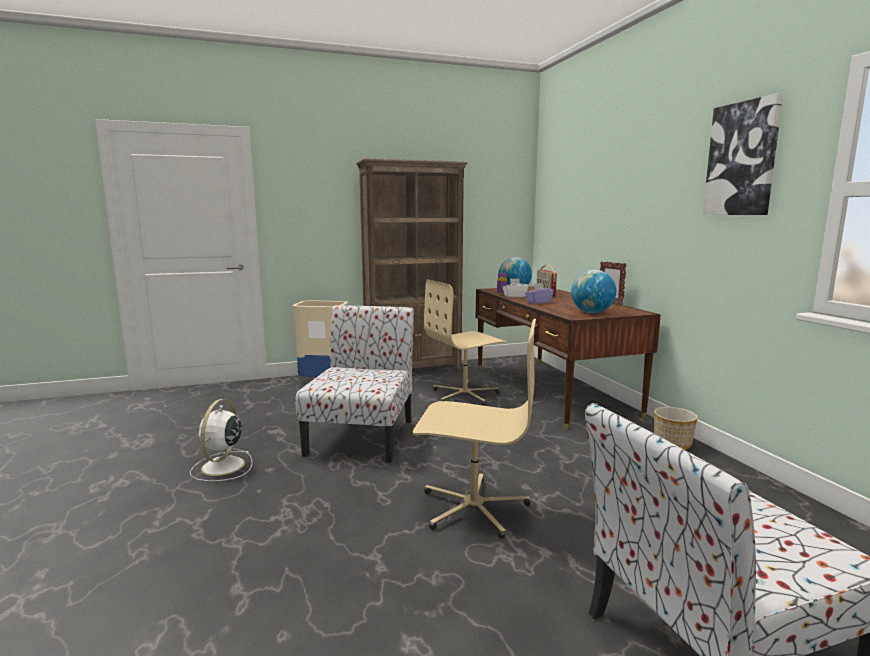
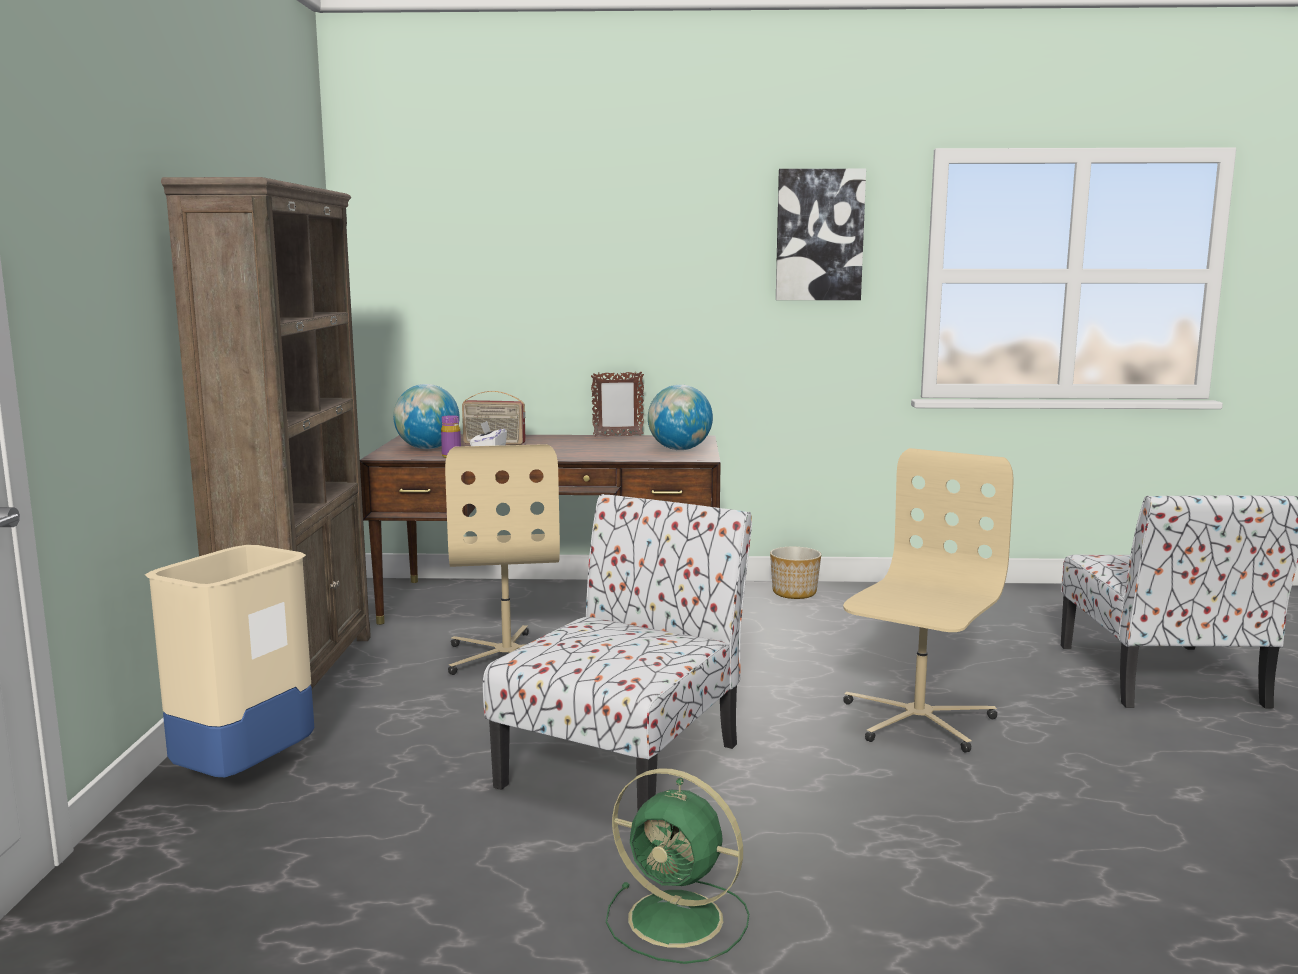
camera: 70 degrees left, 0 degrees up
white fan [190,399,252,481] -> green fan [606,768,749,964]
chair [295,305,414,463] -> chair turned 90 degrees clockwise [483,494,752,812]
purple tissue box [525,283,554,304] -> none

